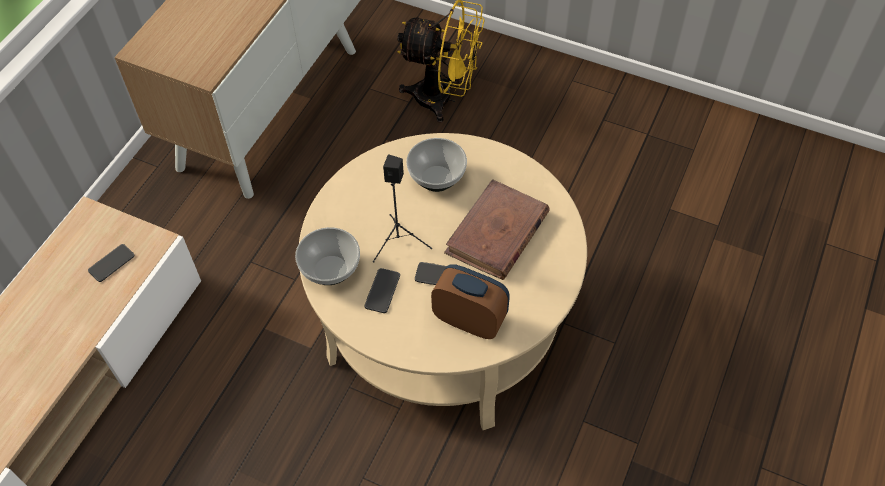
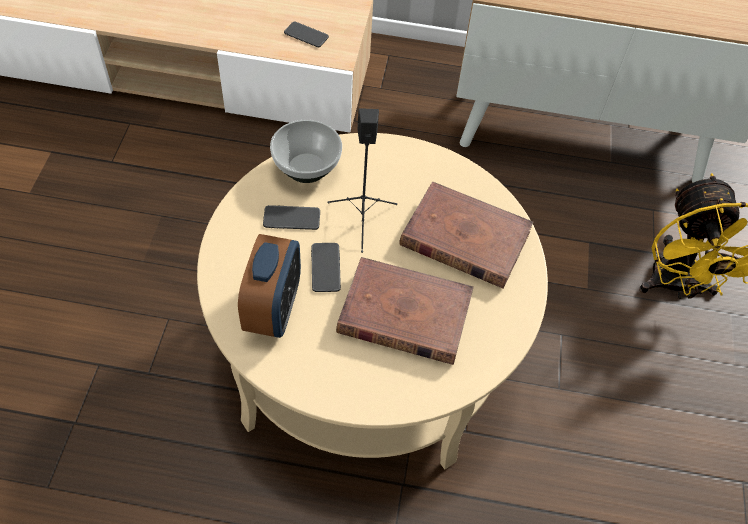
camera: 70 degrees right, 0 degrees up
bowl [406,138,467,192] -> brown book [399,182,534,289]

